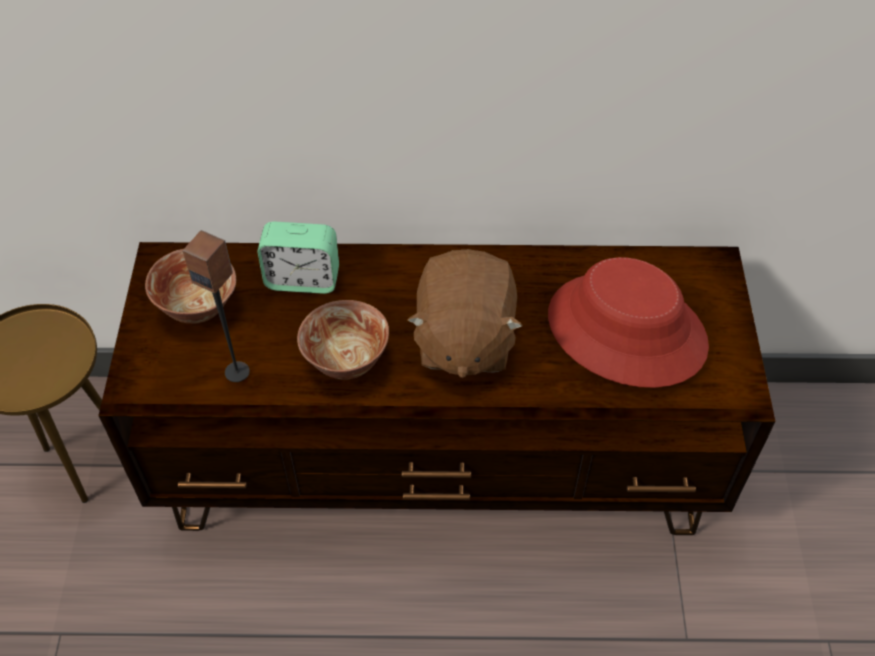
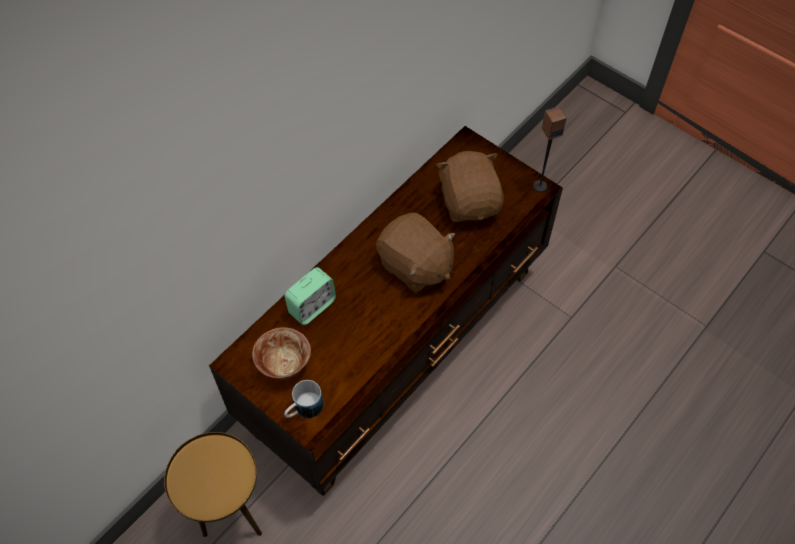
camera: 50 degrees left, 5 degrees up
speaker [183,230,250,382] -> speaker moved to [533,107,567,192]
bowl [297,300,389,380] -> none
red hat [548,257,709,388] -> brown plush toy [437,151,504,222]
none -> mug [284,380,323,418]

